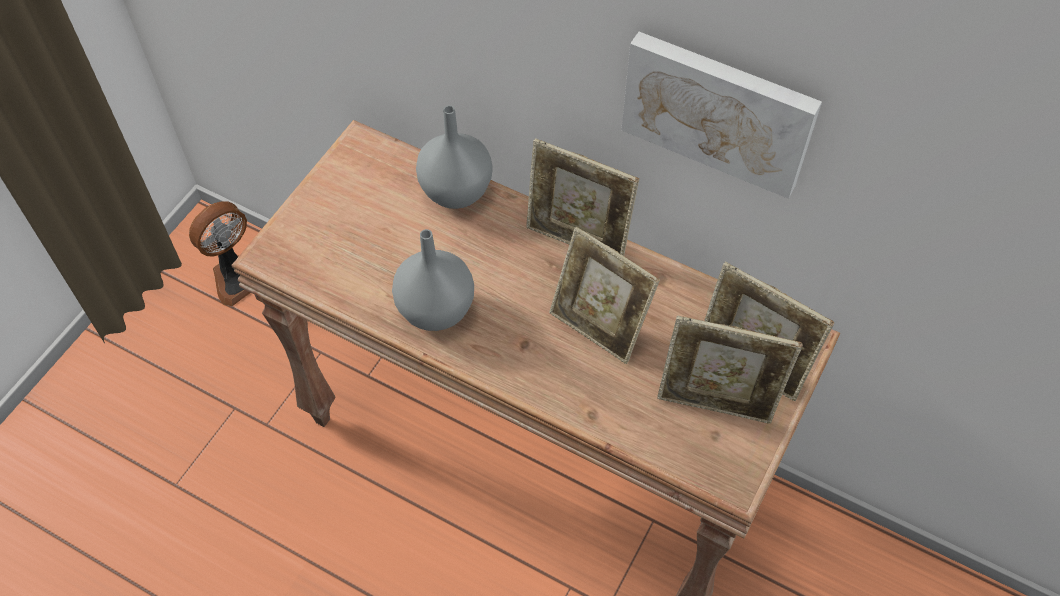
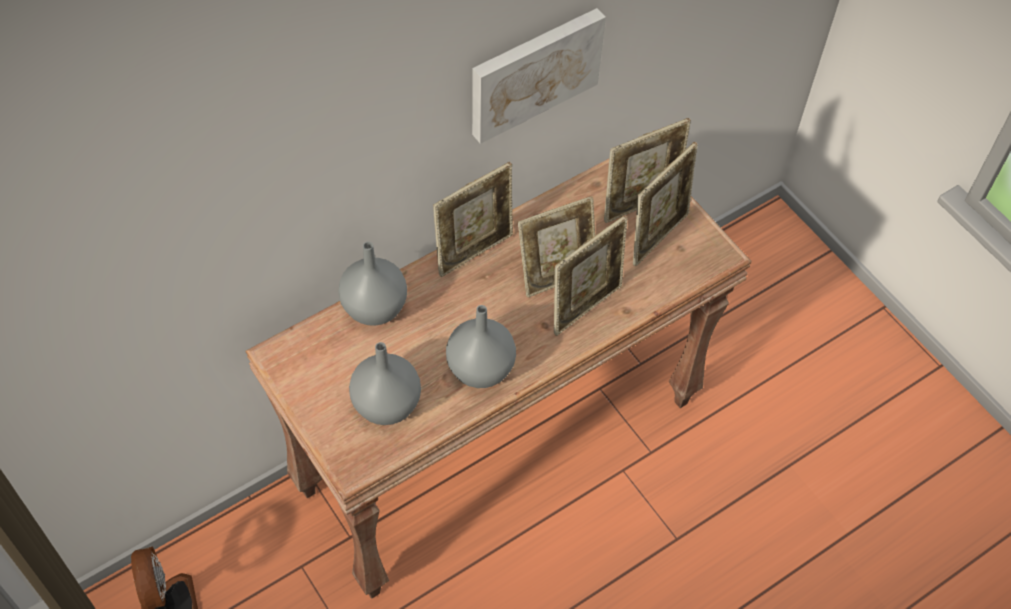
camera: 65 degrees left, 0 degrees up
none -> grey vase [349,342,421,425]
none -> picture frame [554,215,628,336]

